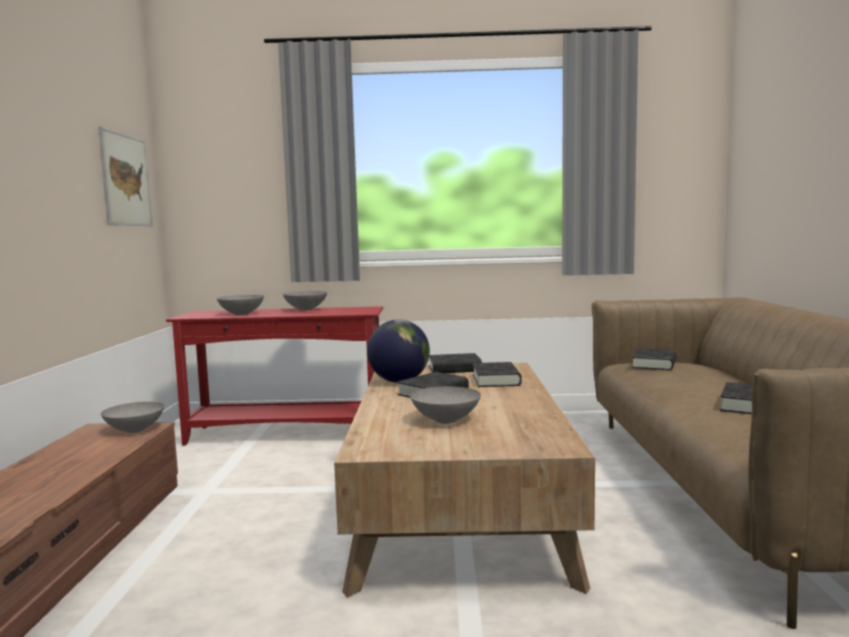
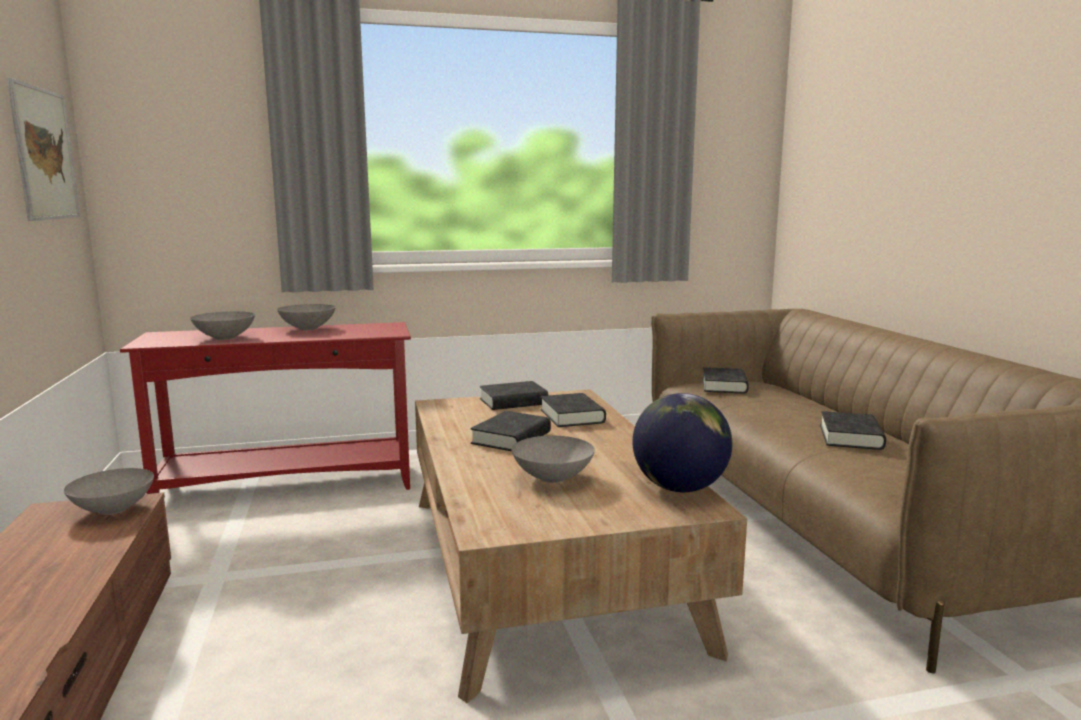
camera: 15 degrees left, 5 degrees up
globe [367,319,430,383] -> globe moved to [633,393,732,492]

